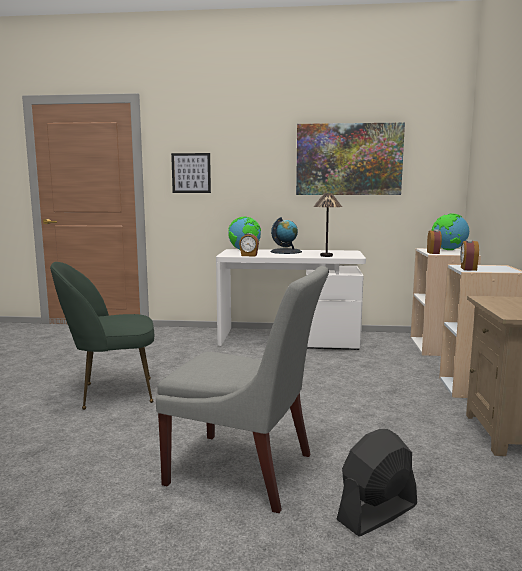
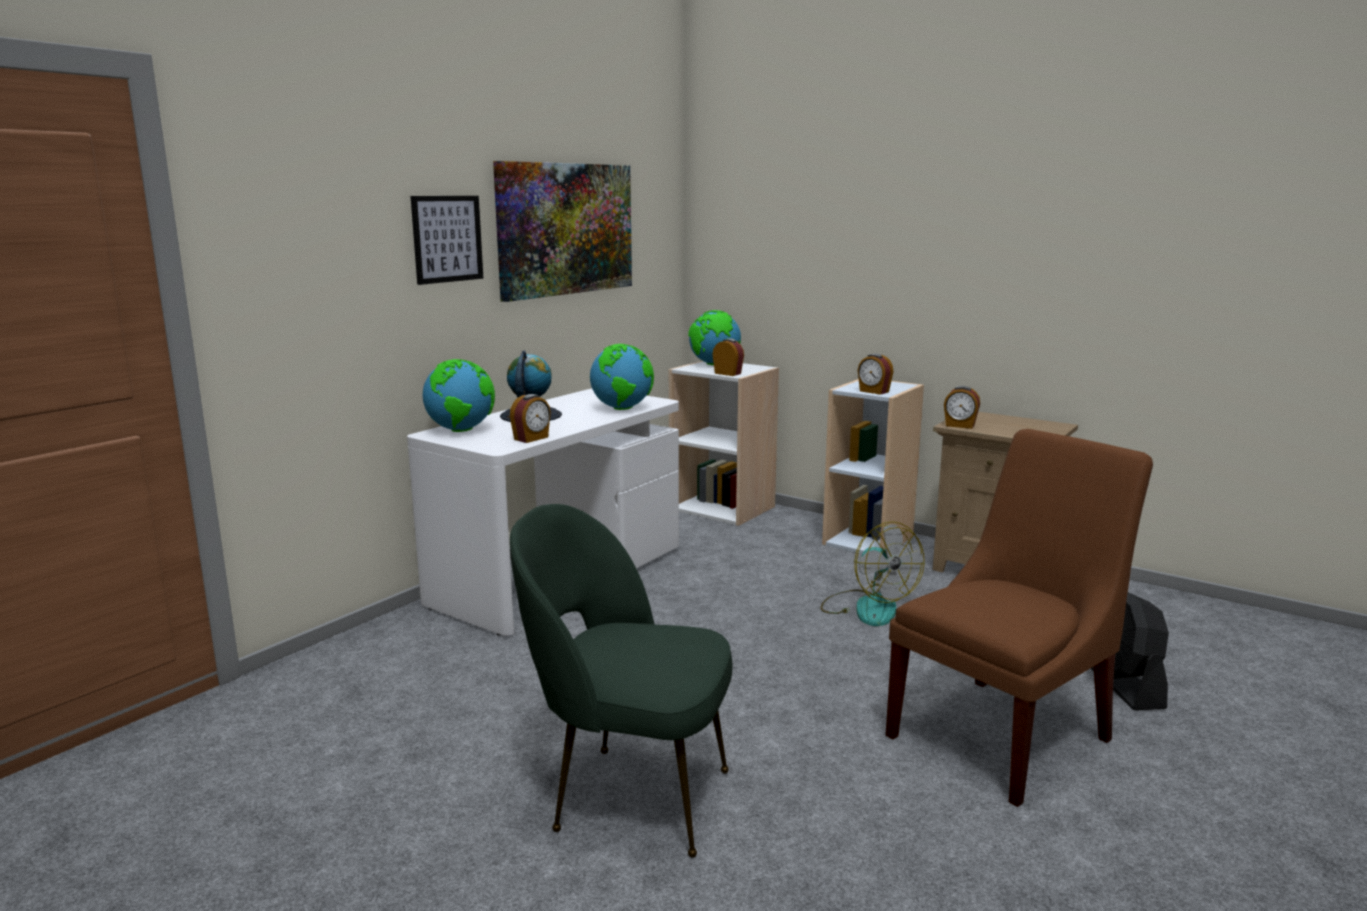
camera: 60 degrees left, 5 degrees up
green chair [50,262,154,410] -> green chair turned 90 degrees clockwise [510,504,732,858]
grey chair [156,266,329,513] -> brown chair [885,429,1153,807]
picture [171,153,211,193] -> picture moved to [411,196,483,285]
table lamp [314,193,342,257] -> globe [590,344,654,410]
none -> fan [820,521,925,626]
none -> alarm clock [944,386,980,429]

